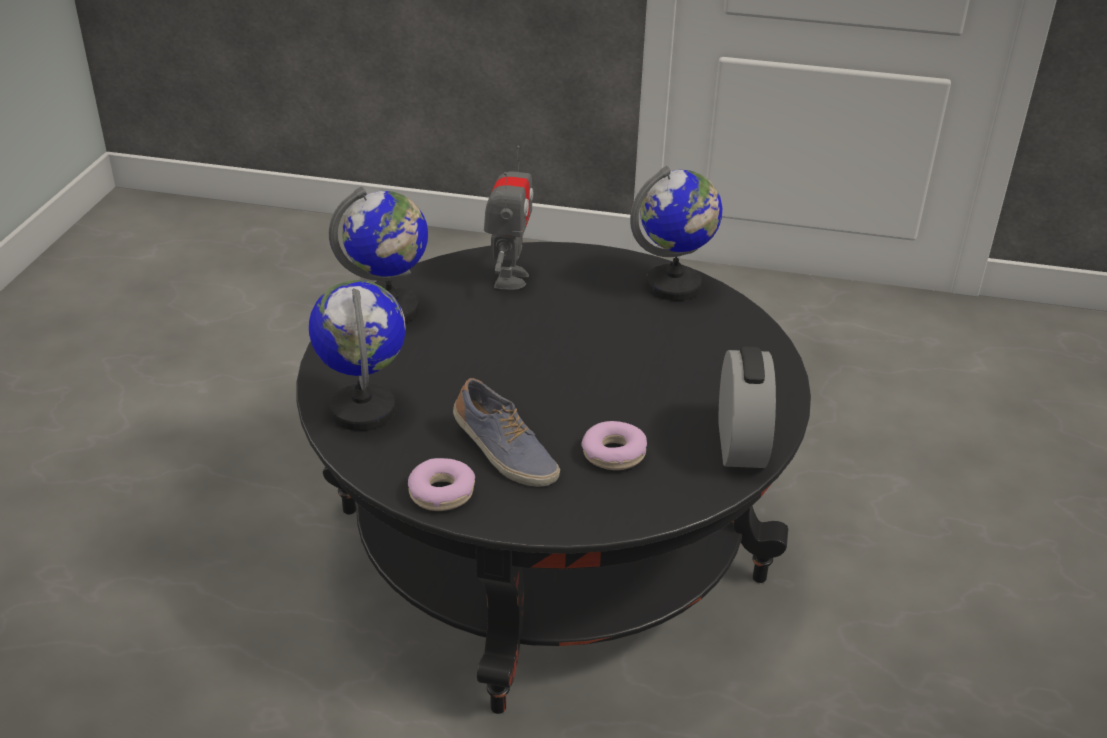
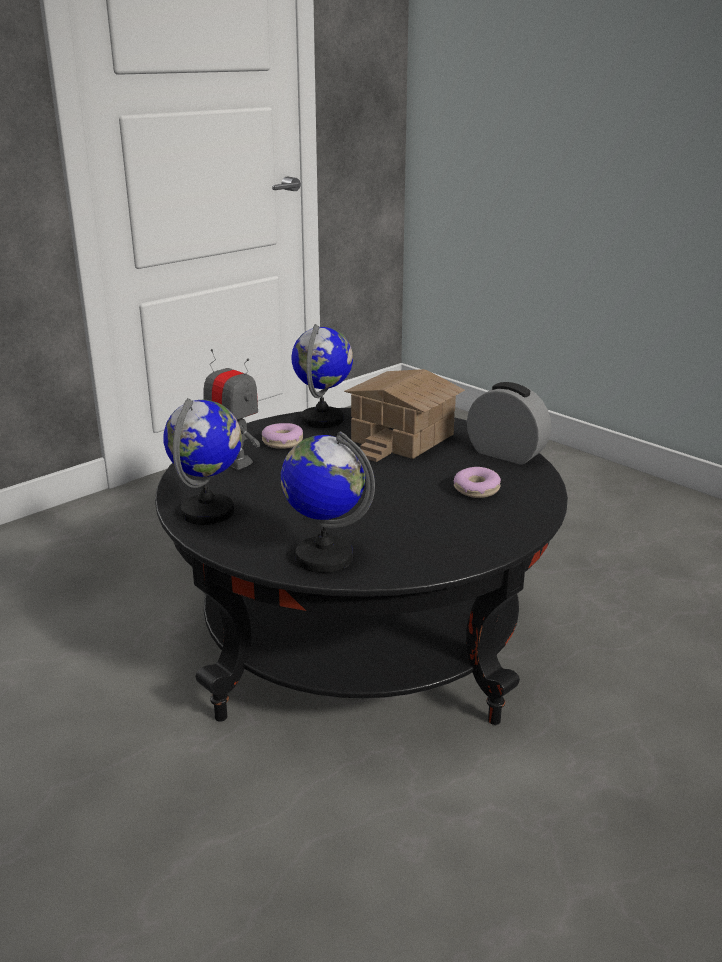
camera: 55 degrees left, 10 degrees down
donut [408,458,475,511] -> donut moved to [262,423,303,449]
shoe [453,378,560,487] -> none
none -> toy house [344,369,465,462]

